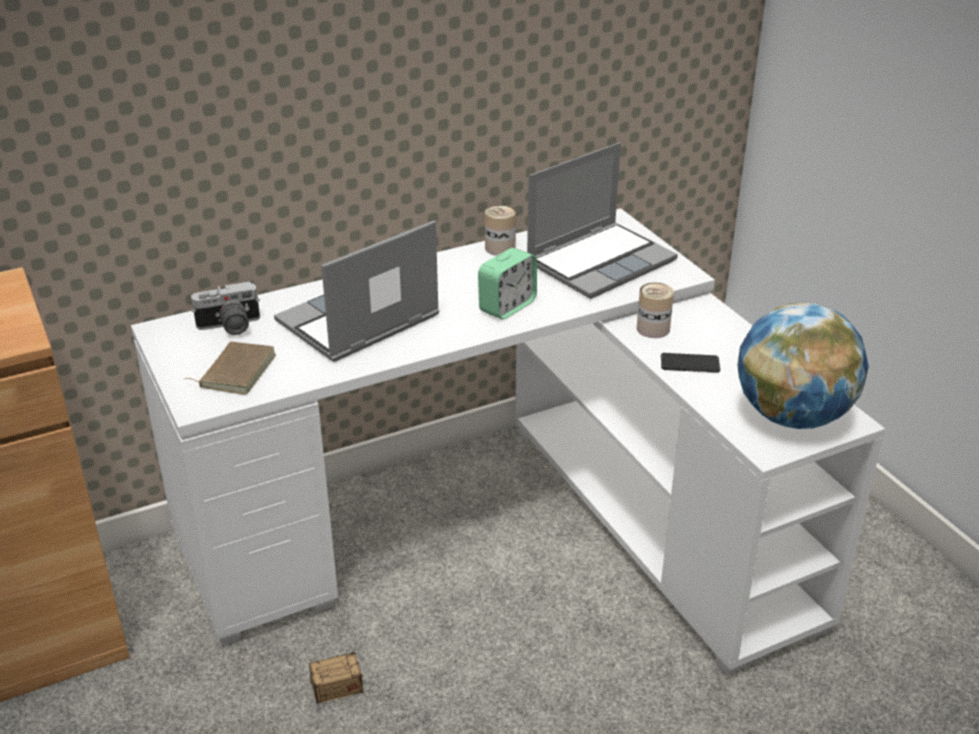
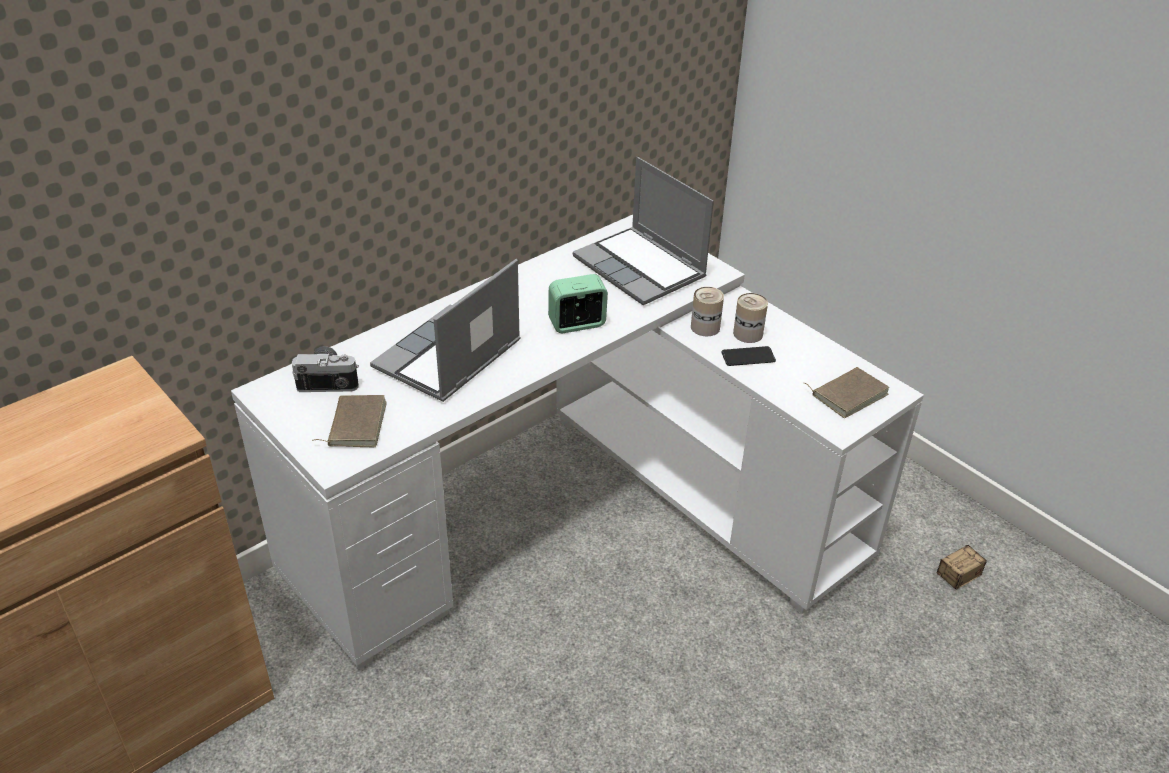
camera: 15 degrees left, 5 degrees up
camera [191,282,260,335] -> camera turned 150 degrees counterclockwise [292,346,359,392]
storage box [242,652,363,704] -> storage box moved to [933,545,987,590]
alarm clock [478,248,537,320] -> alarm clock turned 135 degrees counterclockwise [548,274,608,333]
can [485,205,516,256] -> can moved to [733,293,768,343]
laptop [527,142,678,299] -> laptop turned 105 degrees clockwise [573,157,714,305]
globe [737,303,869,429] -> brown book [804,367,889,418]

